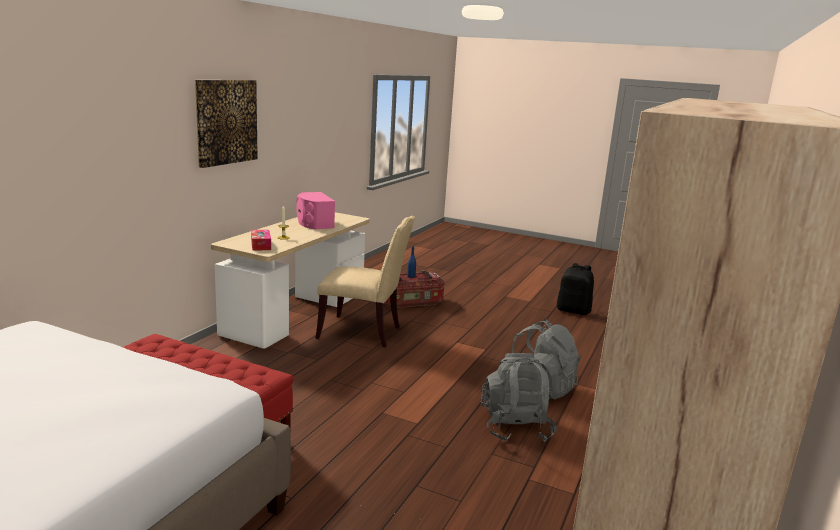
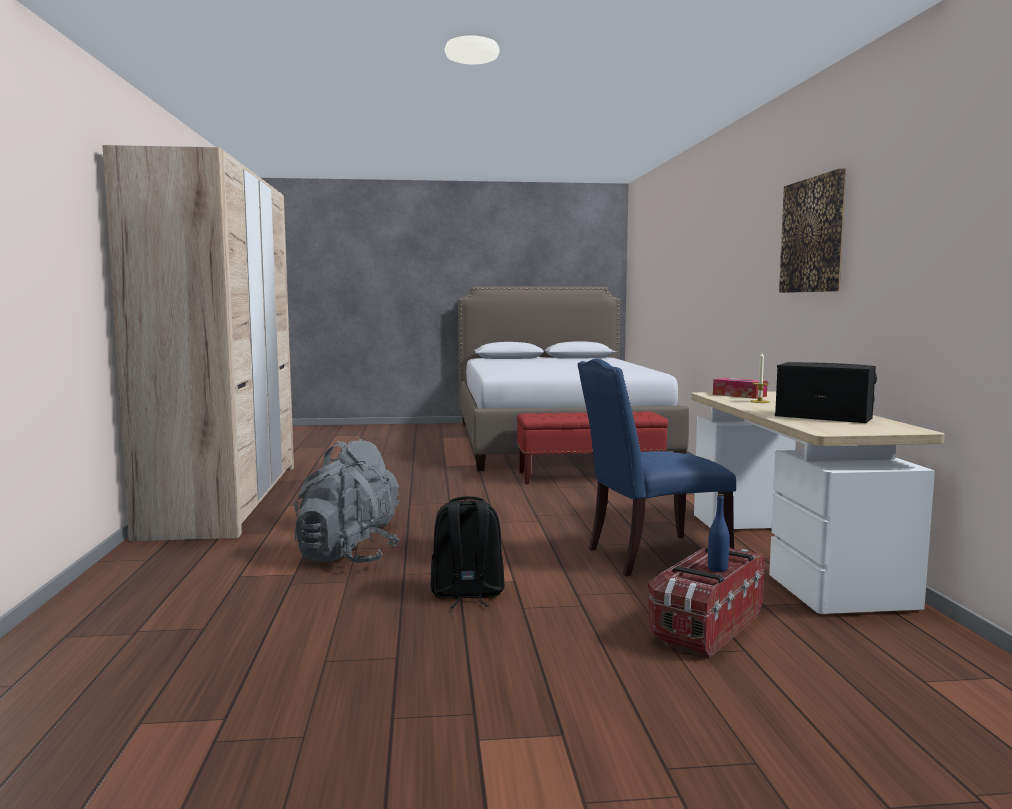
camera: 150 degrees right, 10 degrees down
pink speaker [296,192,335,229] -> black speaker [775,362,877,423]
beige chair [315,216,415,348] -> blue chair [578,358,736,576]
black backpack [557,263,594,315] -> black backpack moved to [430,496,504,608]

